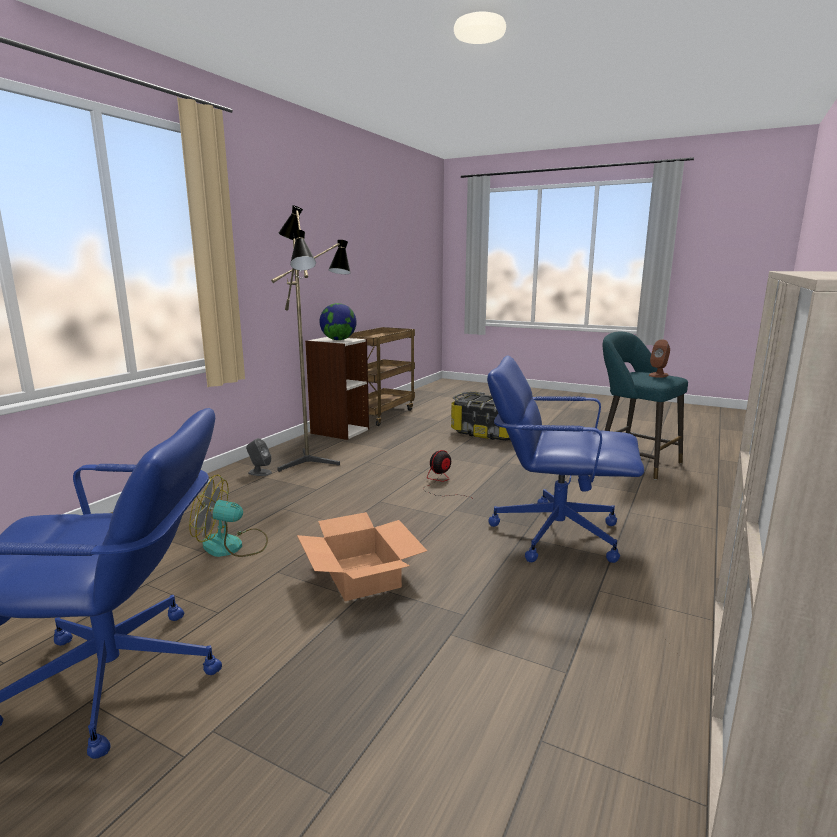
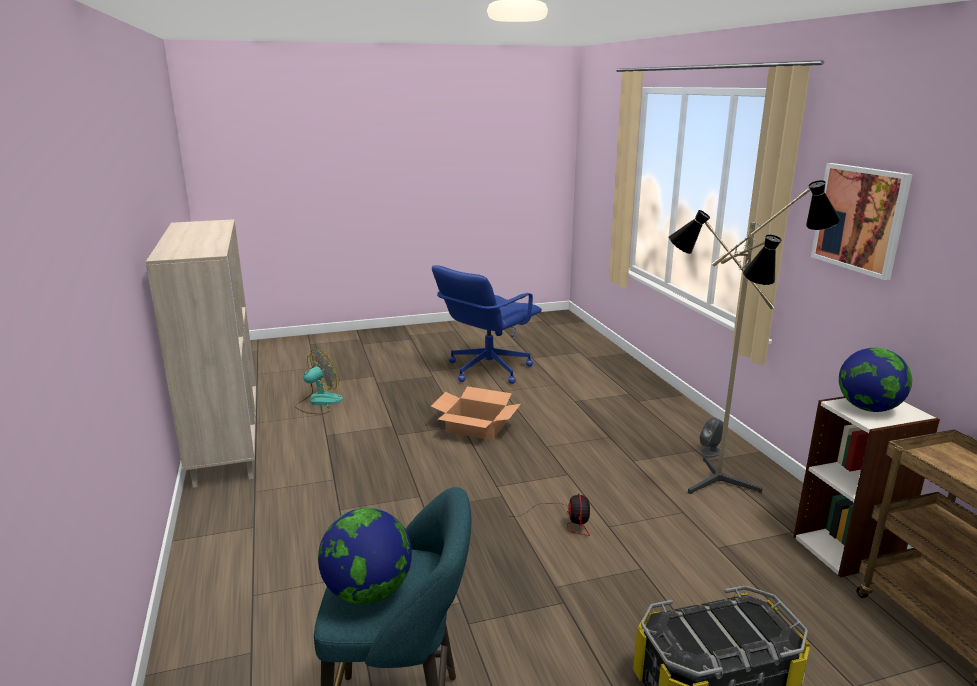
camera: 135 degrees right, 5 degrees up
fan [189,474,268,557] -> fan moved to [295,350,343,414]
blue office chair [487,355,644,563] -> none
brown speaker [649,339,670,378] -> globe [318,508,412,604]
none -> picture [811,163,913,280]

